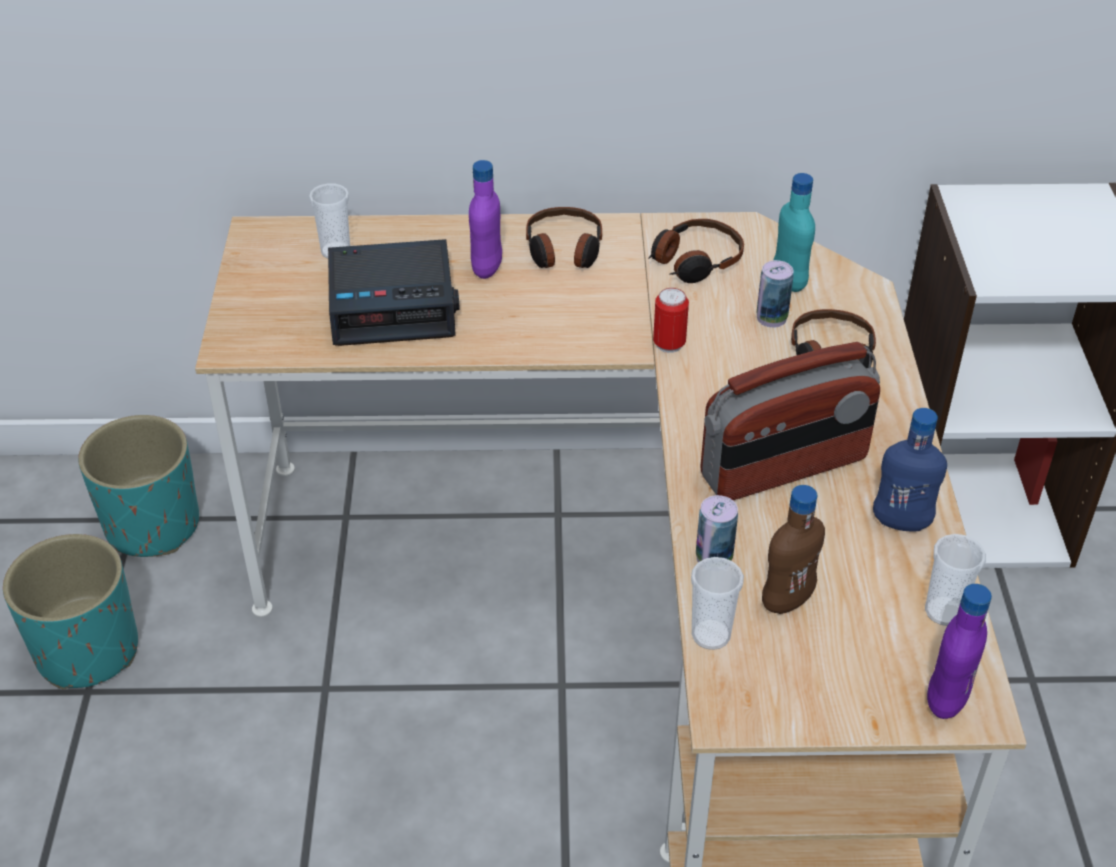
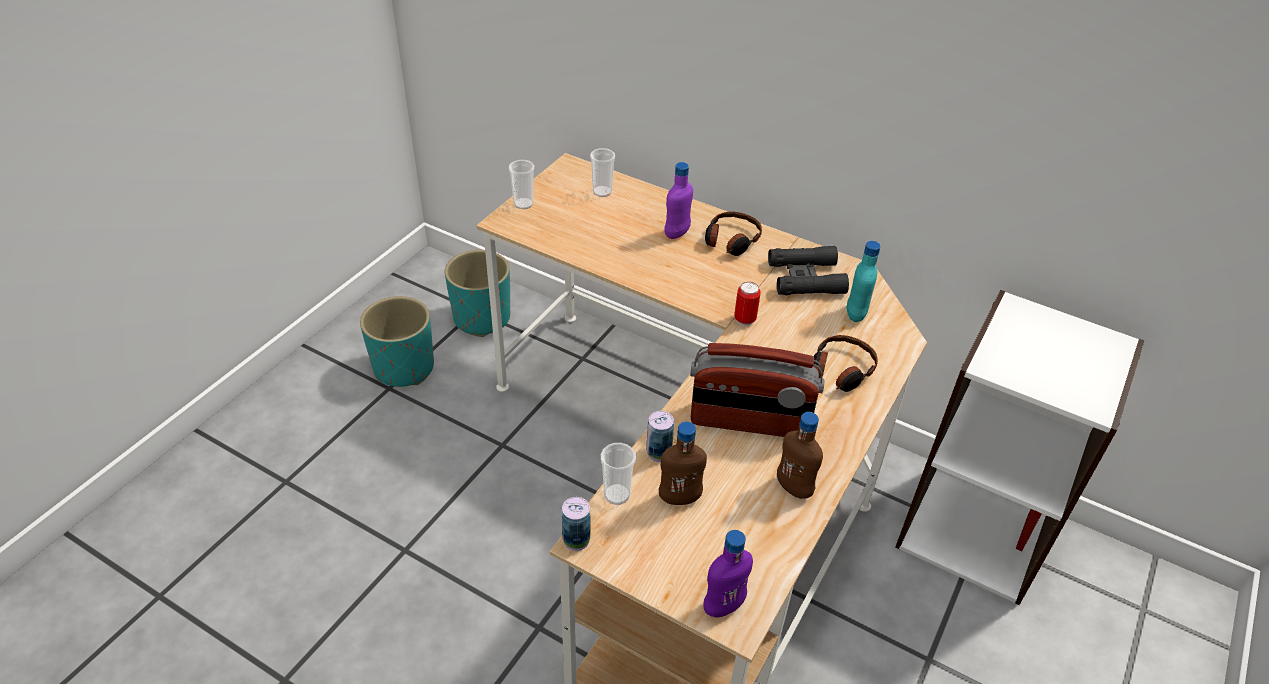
camera: 30 degrees right, 0 degrees up
alarm clock [328,239,460,346] -> none
headphones [648,219,744,283] -> black binoculars [768,246,849,296]
can [757,260,794,328] -> can moved to [562,497,590,551]
blue bottle [873,408,947,531] -> brown bottle [777,412,823,499]
cup [925,534,986,626] -> cup moved to [509,160,534,209]

